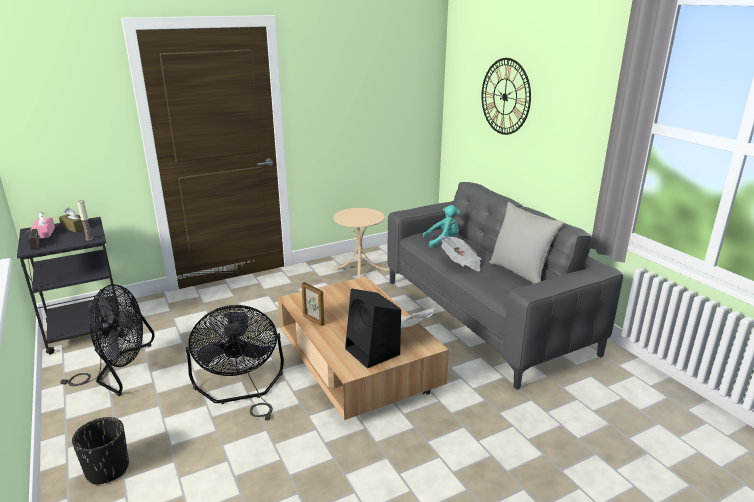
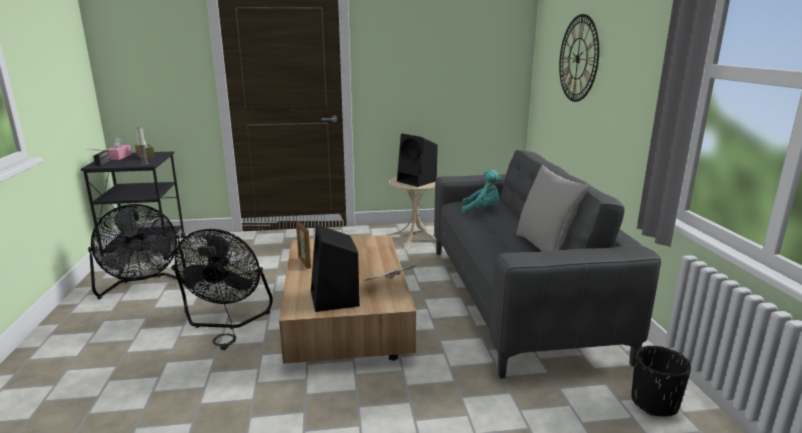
camera: 20 degrees right, 5 degrees down
black fan [60,284,154,396] -> black fan turned 45 degrees clockwise [88,204,186,299]
black planter [72,417,129,485] -> black planter moved to [631,346,692,417]
newspaper [441,236,481,271] -> none
none -> black speaker [397,133,438,187]

